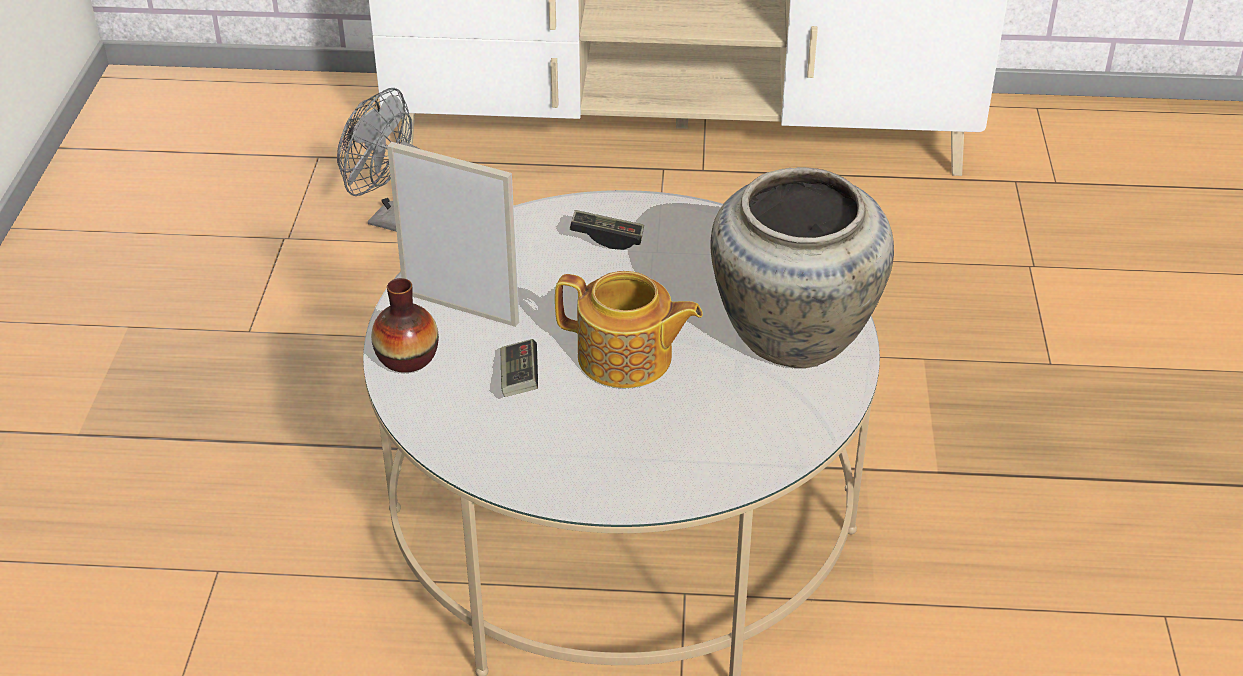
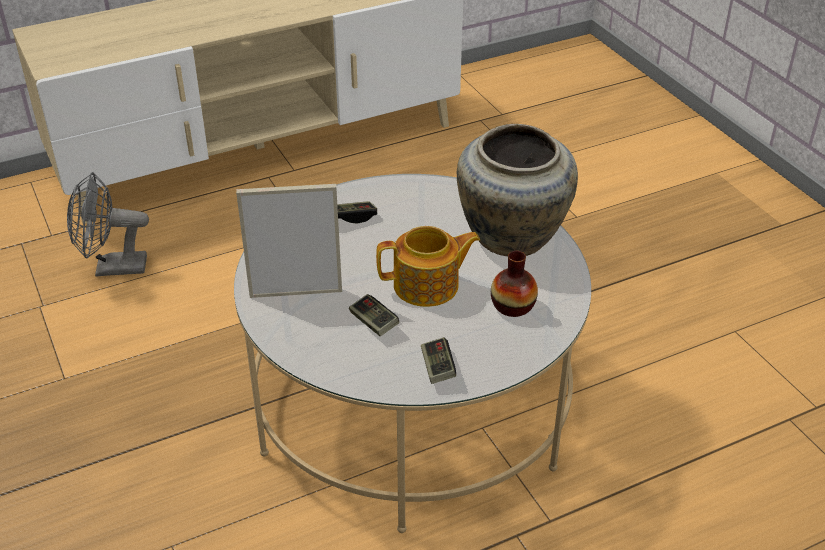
camera: 30 degrees left, 0 degrees up
vase [371,278,439,373] -> vase moved to [491,251,538,317]
none -> game controller [421,337,456,384]

